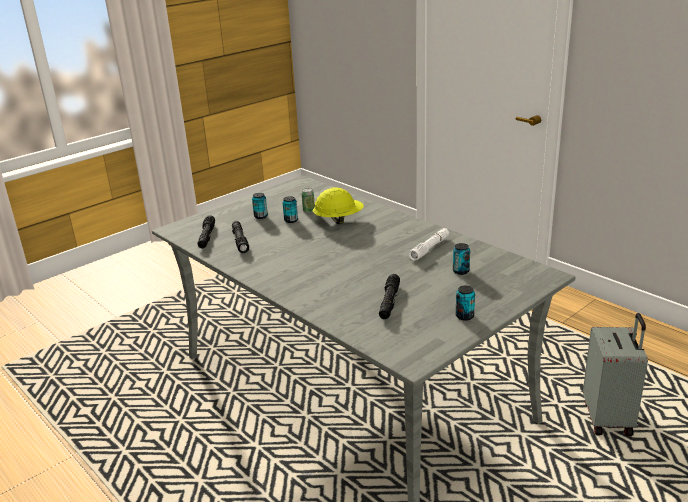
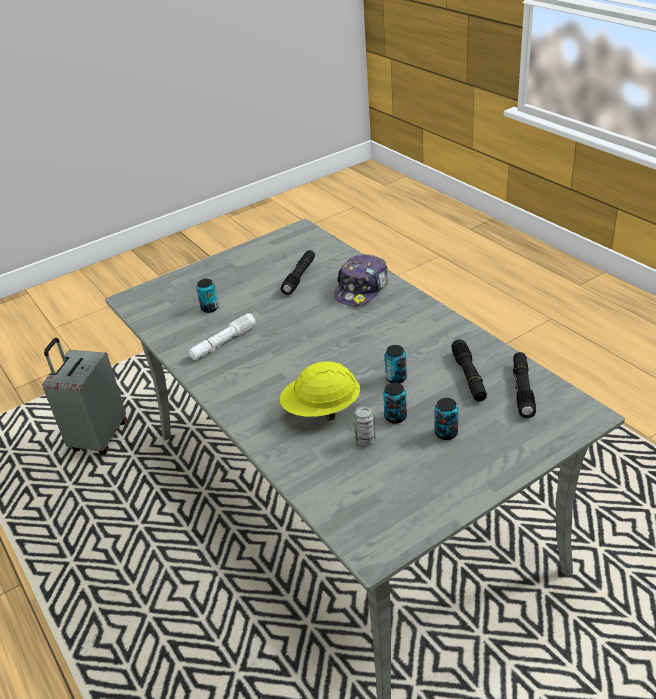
camera: 170 degrees left, 10 degrees up
can [456,286,475,321] -> can moved to [385,345,407,383]
none -> cap [334,254,388,306]

